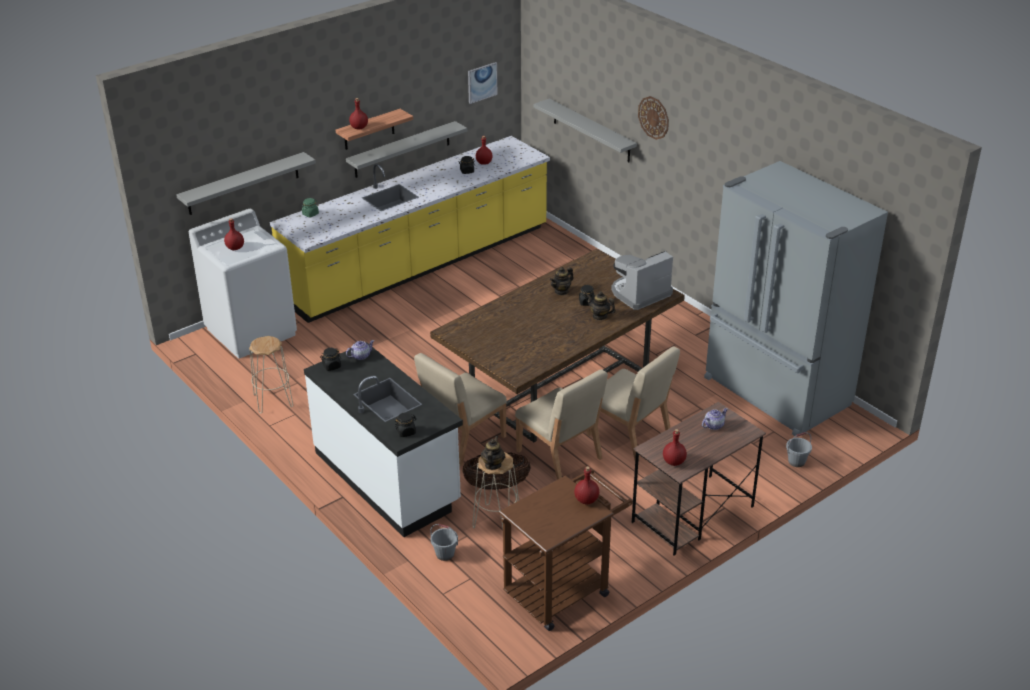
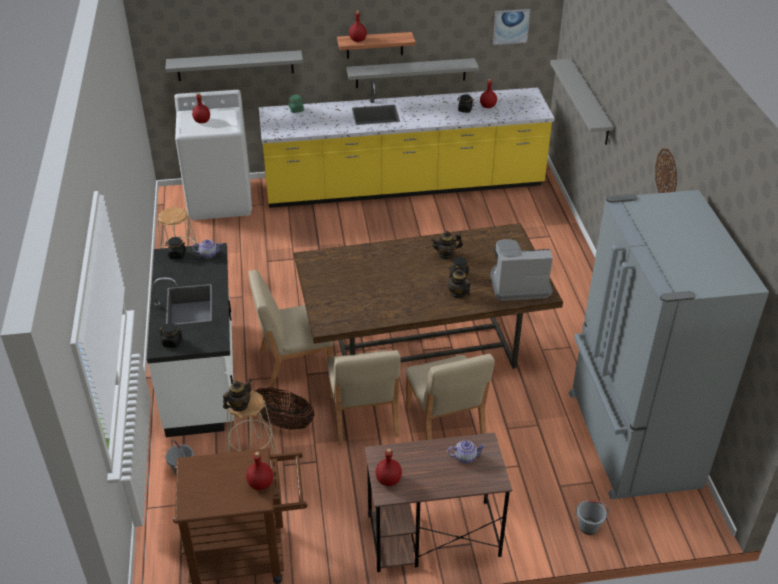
camera: 30 degrees right, 5 degrees up
wall clock [638,96,669,140] -> wall clock moved to [655,149,677,193]

